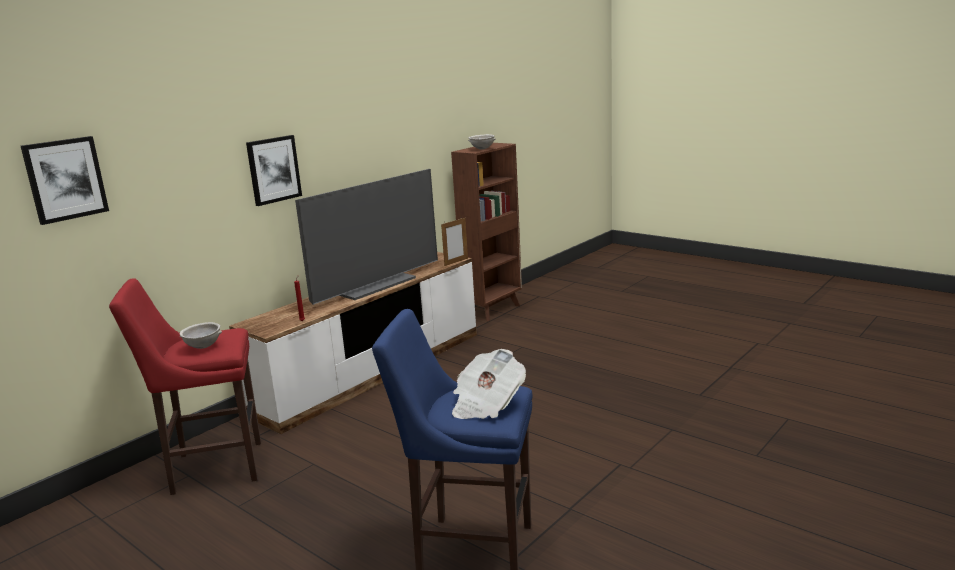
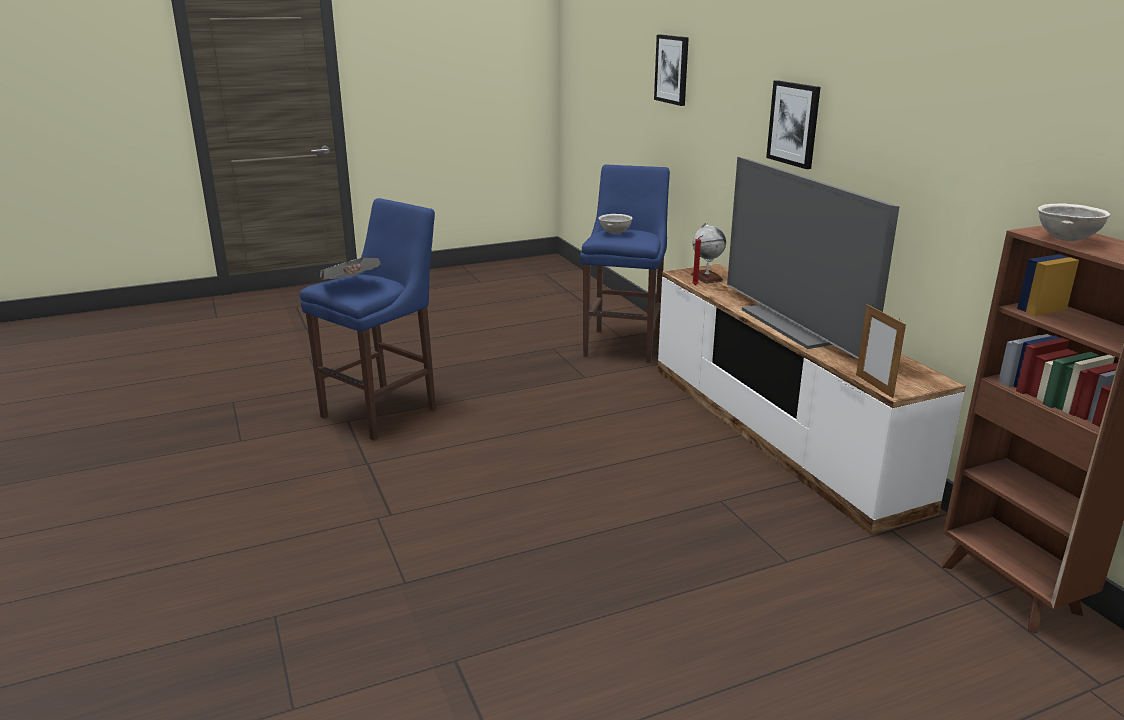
camera: 115 degrees right, 5 degrees up
red stool [109,278,261,495] -> blue stool [580,164,670,363]
none -> globe [691,223,726,283]

